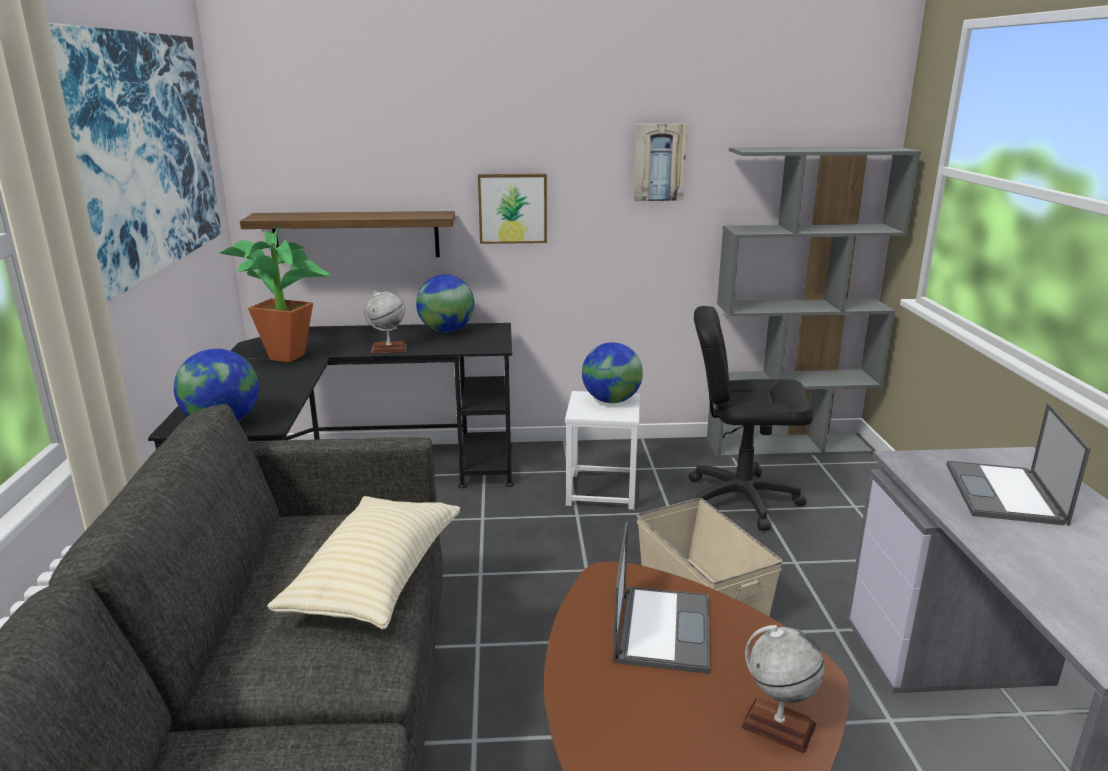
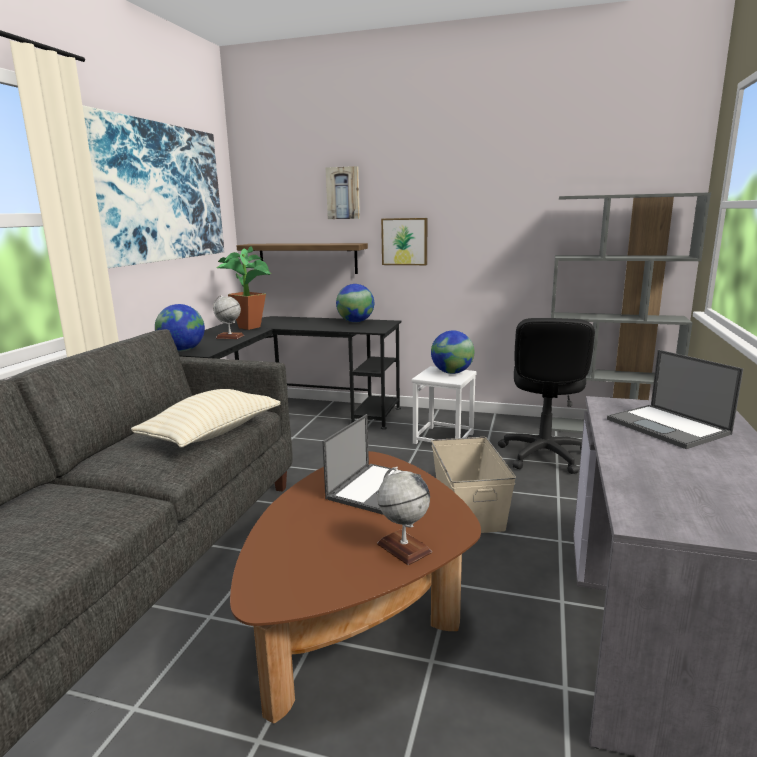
camera: 20 degrees right, 5 degrees down
globe [363,290,406,354] -> globe moved to [213,295,244,339]
picture [634,124,688,201] -> picture moved to [326,166,360,219]
black office chair [689,306,813,531] -> black office chair turned 105 degrees counterclockwise [498,318,595,474]
laptop [947,403,1090,526] -> laptop turned 60 degrees counterclockwise [607,350,743,449]

